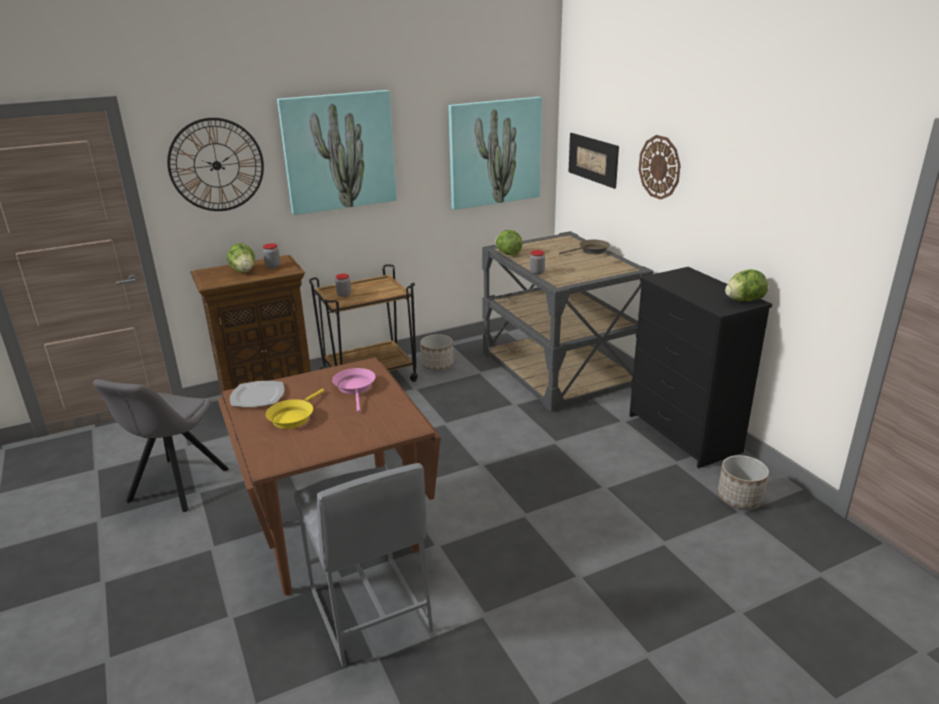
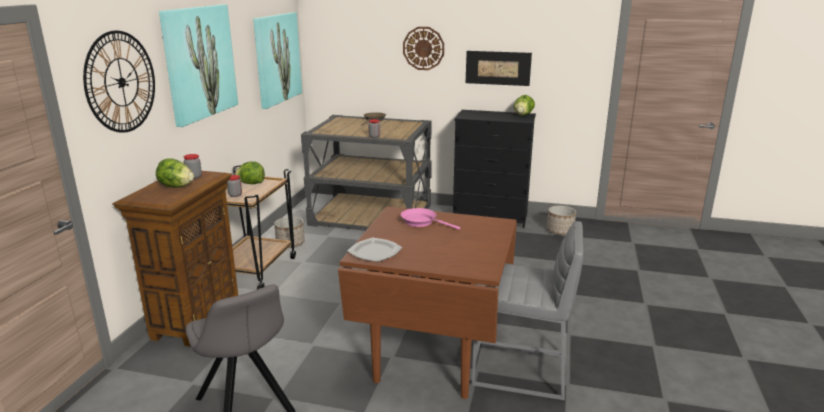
camera: 50 degrees left, 5 degrees down
yellow frying pan [266,389,324,429] -> none
lettuce [495,230,523,256] -> lettuce moved to [234,161,265,184]
picture [568,133,619,189] -> picture moved to [466,51,532,86]

